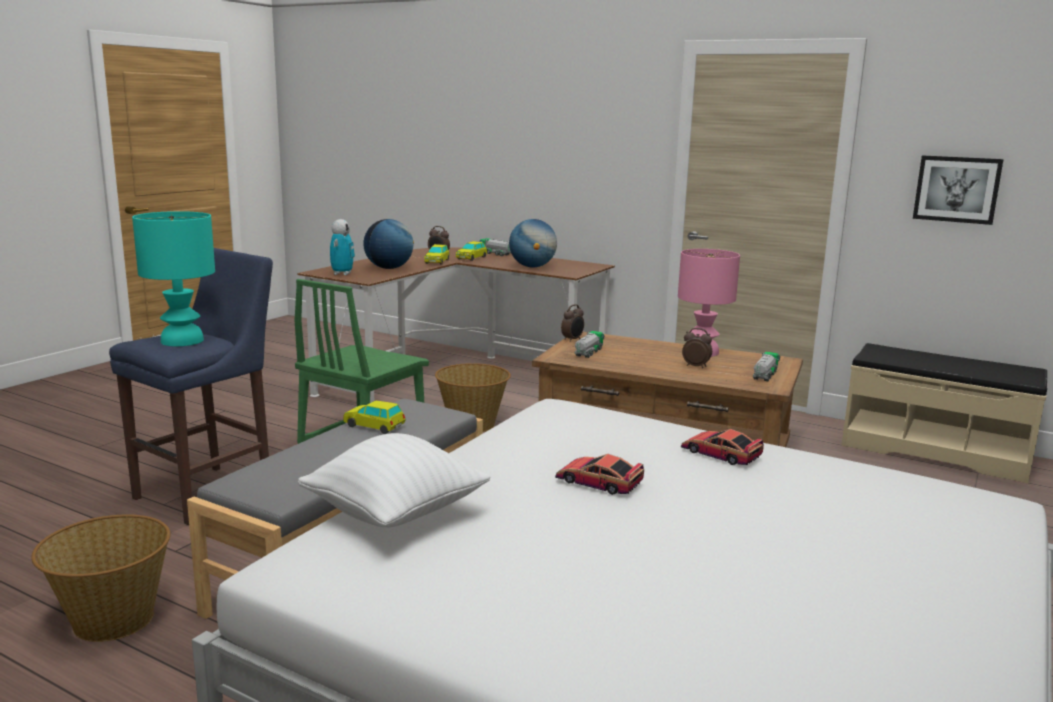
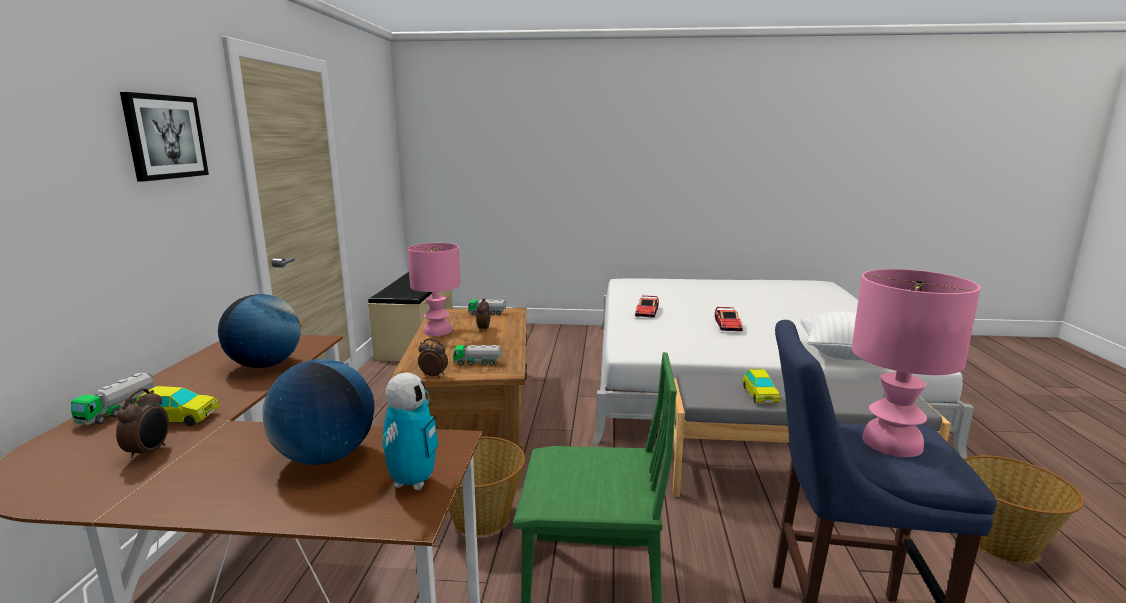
camera: 115 degrees left, 0 degrees up
turquoise table lamp [132,211,215,346] -> pink table lamp [852,269,981,457]
toy robot [330,219,355,275] -> toy robot turned 120 degrees clockwise [382,373,438,490]
toy car [424,244,450,265] -> none
picture [913,155,1004,225] -> picture moved to [120,92,209,181]

